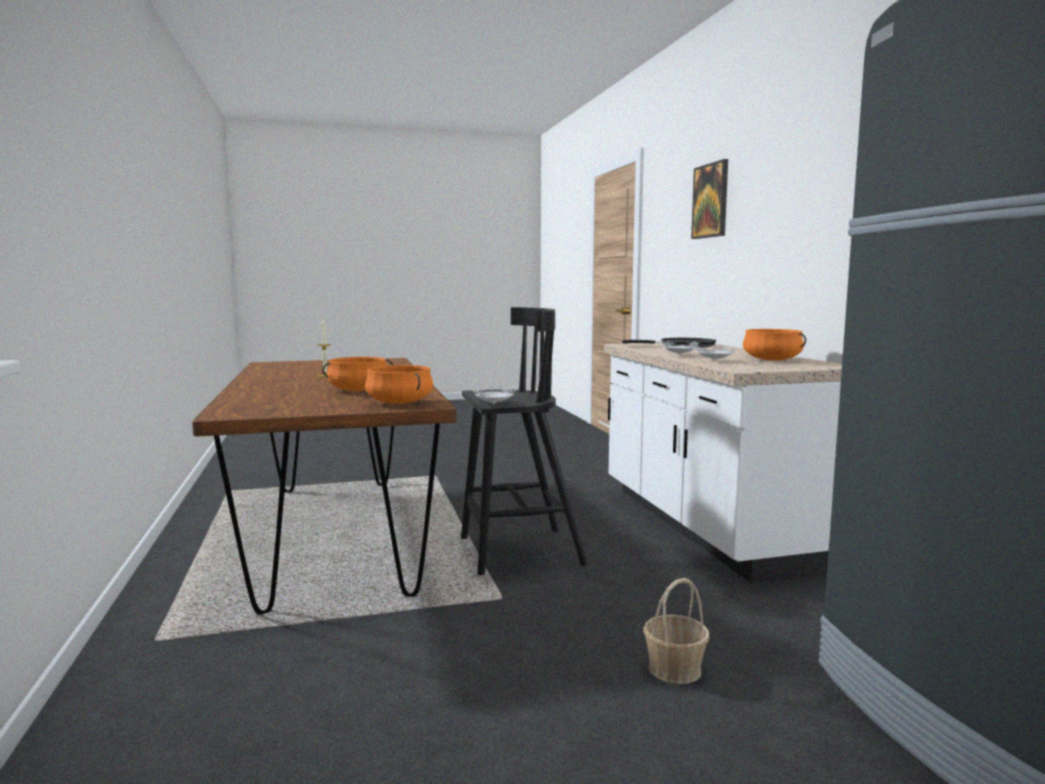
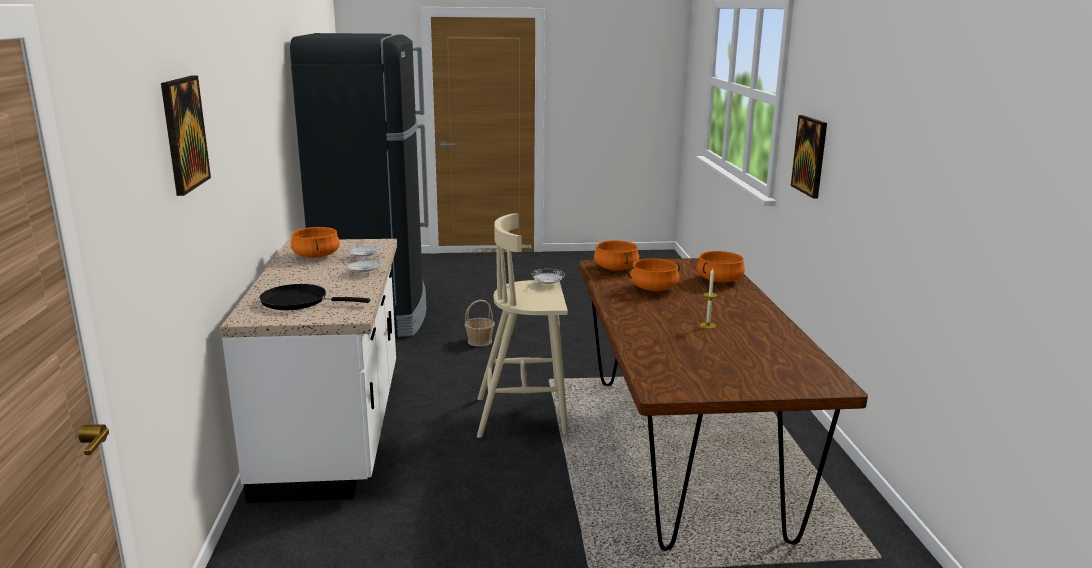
camera: 170 degrees left, 10 degrees up
black stool [461,307,588,575] -> beige stool [477,214,568,438]
none -> orange cooking pot [696,251,745,283]
none -> picture [791,115,827,199]

